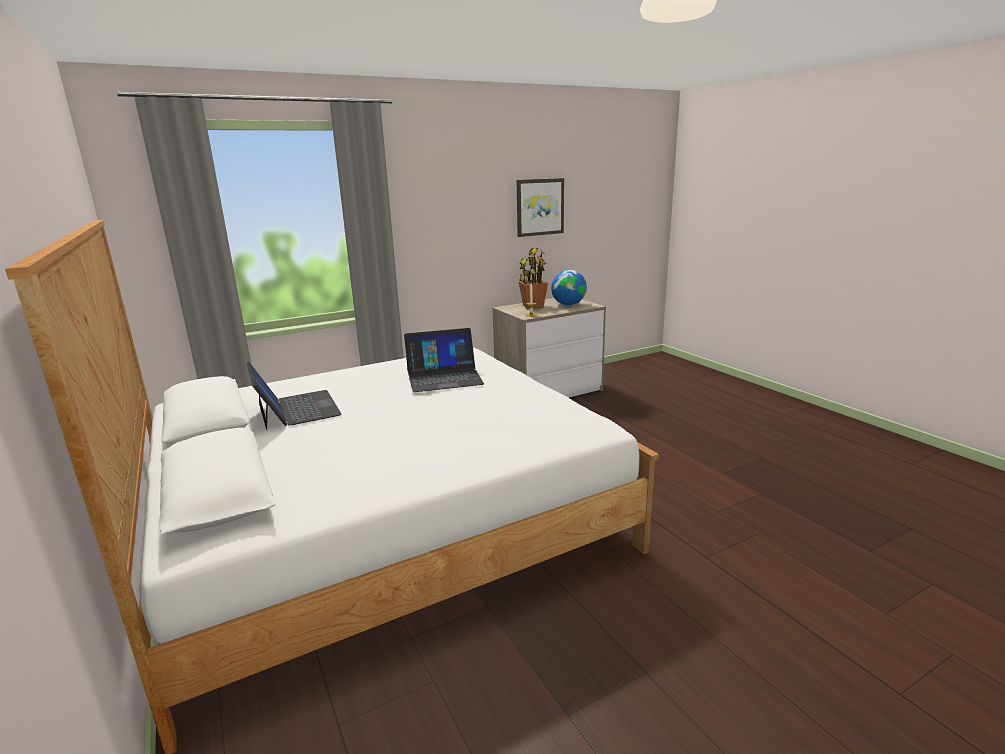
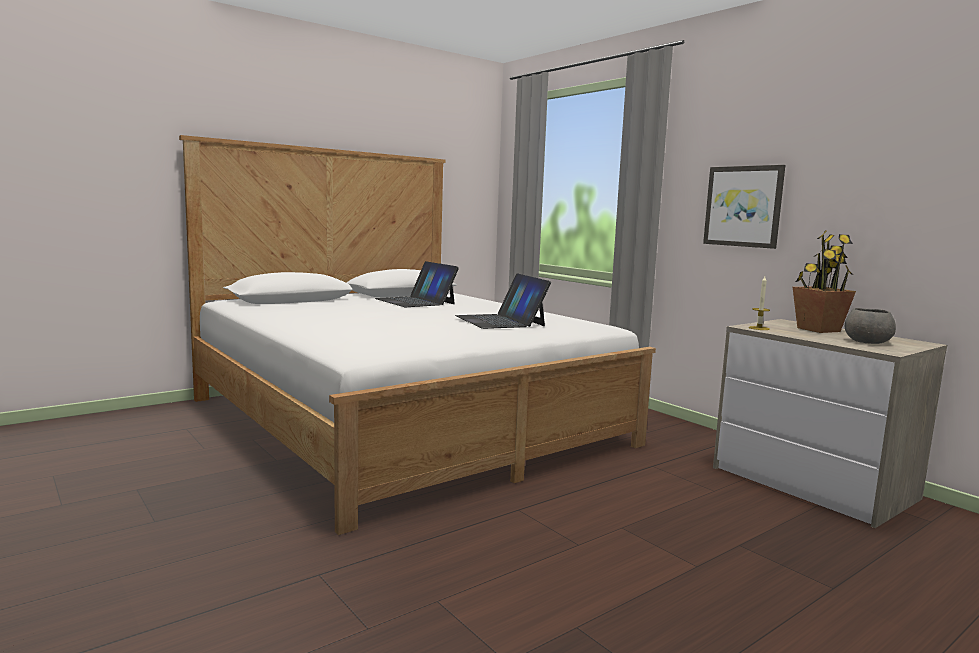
camera: 80 degrees right, 10 degrees down
laptop [246,361,342,430] -> laptop turned 90 degrees clockwise [375,261,459,307]
picture [517,178,564,237] -> picture moved to [703,165,785,249]
globe [551,270,587,305] -> grey bowl [845,308,896,344]

